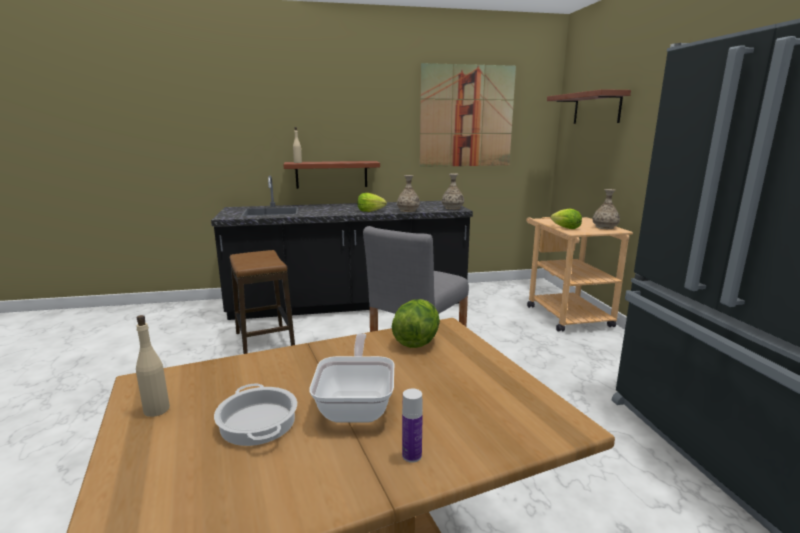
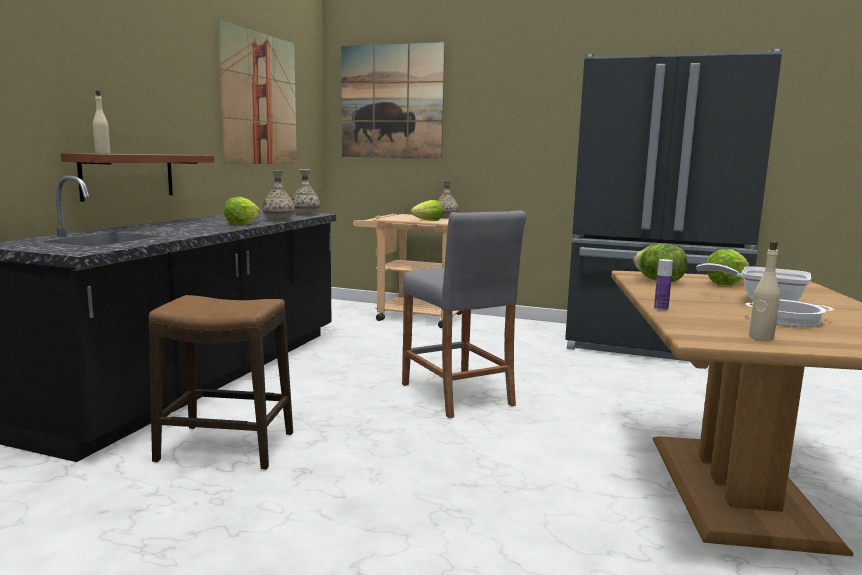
camera: 60 degrees left, 5 degrees down
bottle [402,388,423,463] -> bottle moved to [654,259,673,311]
shelf [547,89,631,124] -> picture [341,42,445,159]
none -> lettuce [706,249,749,285]

